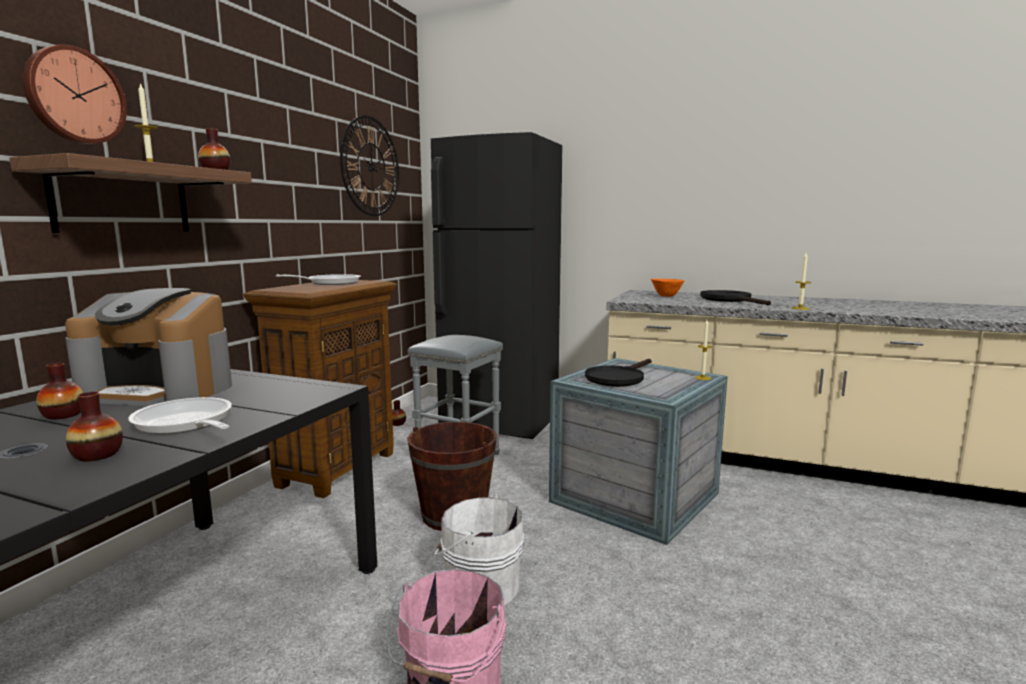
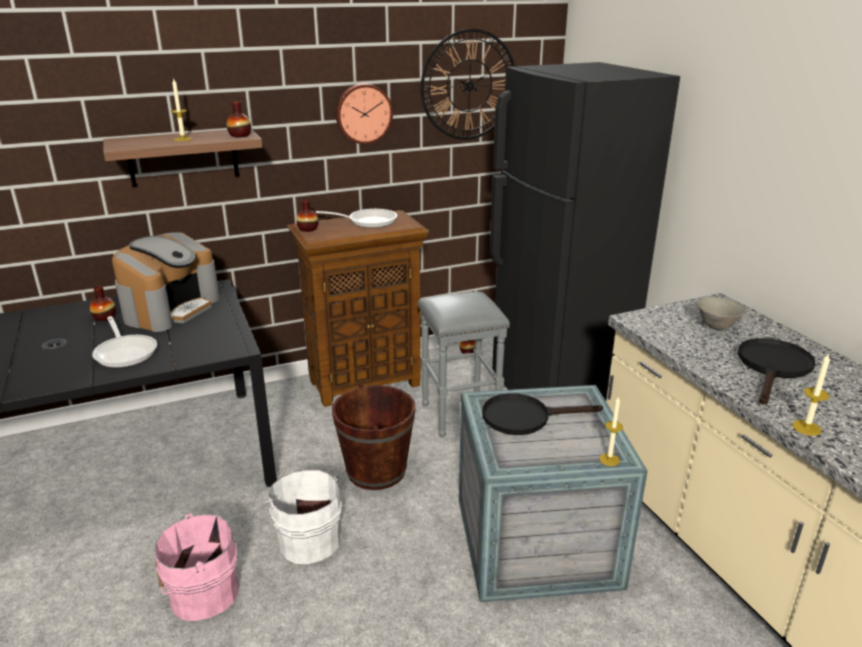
camera: 45 degrees right, 15 degrees up
wall clock [23,45,127,144] -> wall clock moved to [336,84,393,144]
coffee machine [65,288,232,406] -> coffee machine turned 120 degrees counterclockwise [112,232,220,332]
vase [66,392,123,461] -> vase moved to [296,199,318,232]
frying pan [128,397,232,434] -> frying pan turned 150 degrees clockwise [92,316,157,368]
orange bowl [651,279,684,297] -> grey bowl [697,297,745,330]

